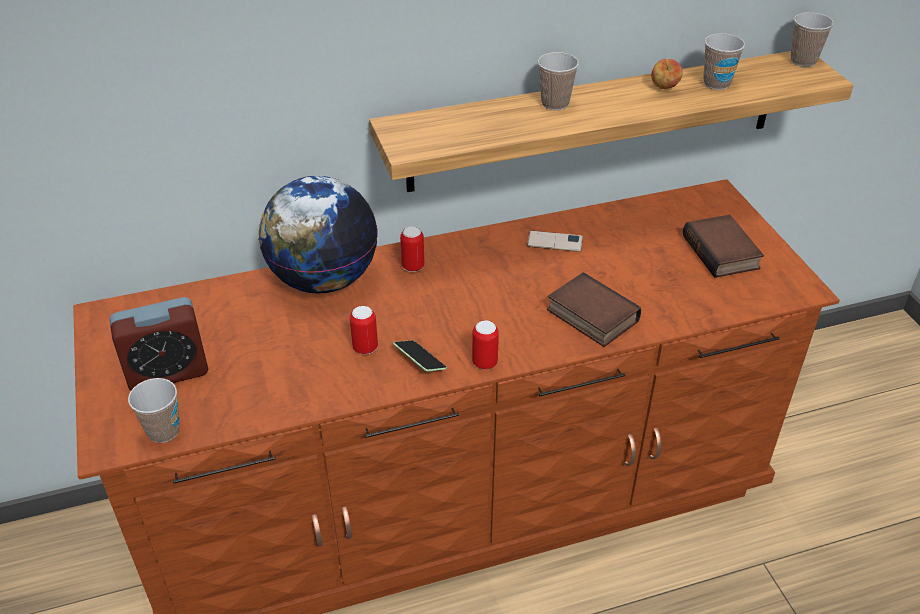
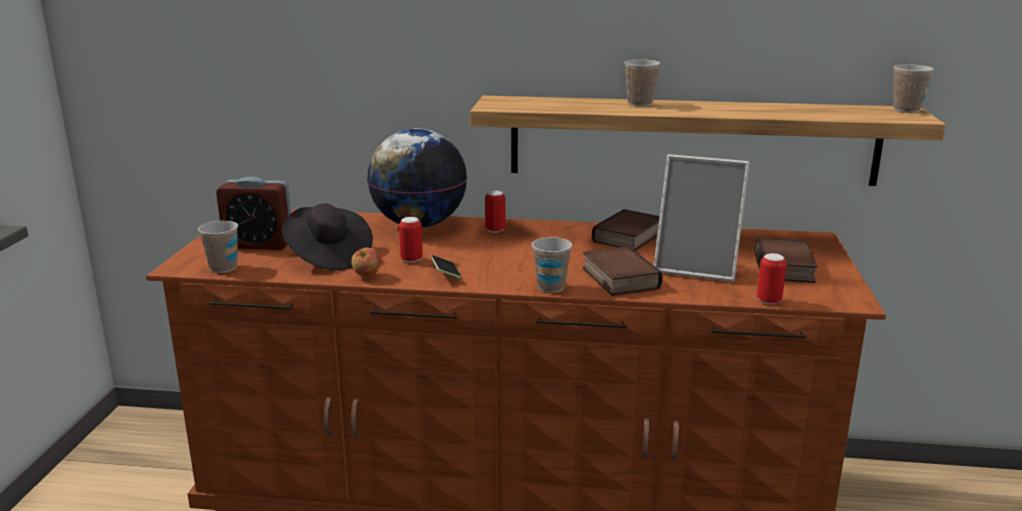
camera: 25 degrees right, 20 degrees down
can [472,320,499,370] -> can moved to [757,253,787,304]
phone [527,231,583,252] -> book [592,209,660,251]
apple [651,59,682,89] -> apple moved to [351,247,381,276]
cup [704,33,745,90] -> cup moved to [532,237,572,293]
none -> black hat [282,204,373,271]
none -> picture frame [654,154,749,282]

